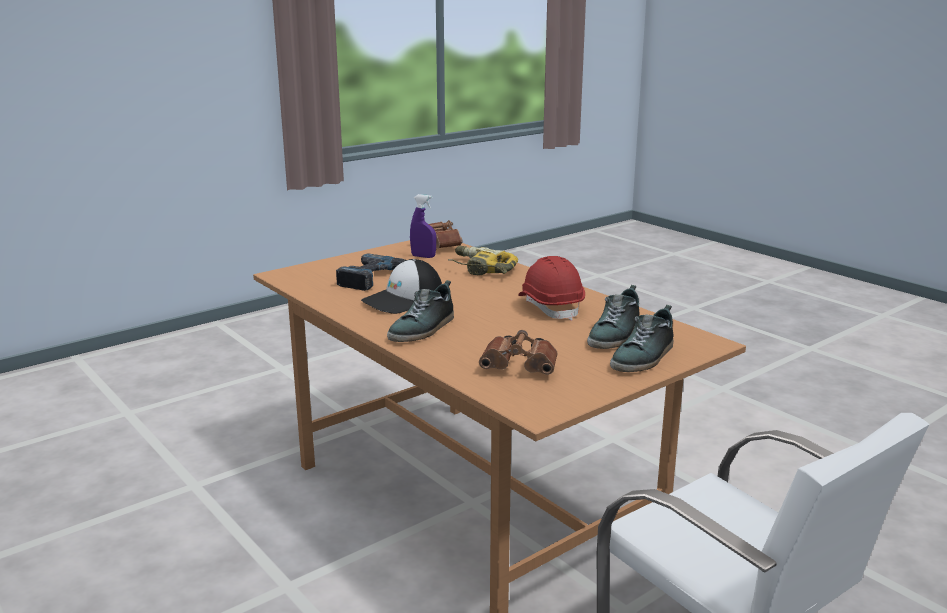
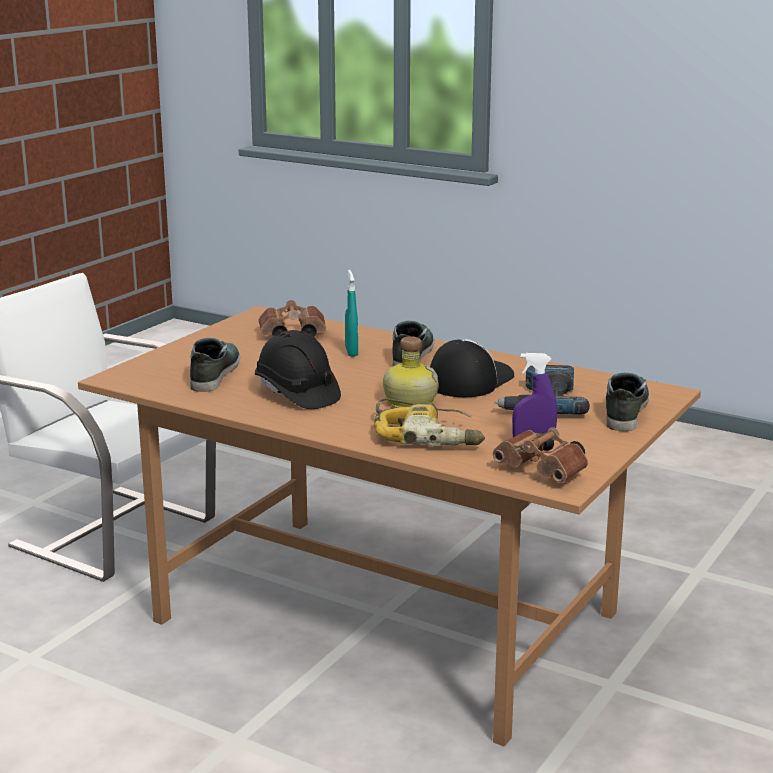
camera: 160 degrees right, 0 degrees up
red hard hat [518,256,585,321] -> black hard hat [255,330,341,409]
shoe [610,305,674,372] -> shoe moved to [606,372,649,431]
none -> turquoise spray bottle [345,270,358,357]
none -> bottle [383,337,439,408]

